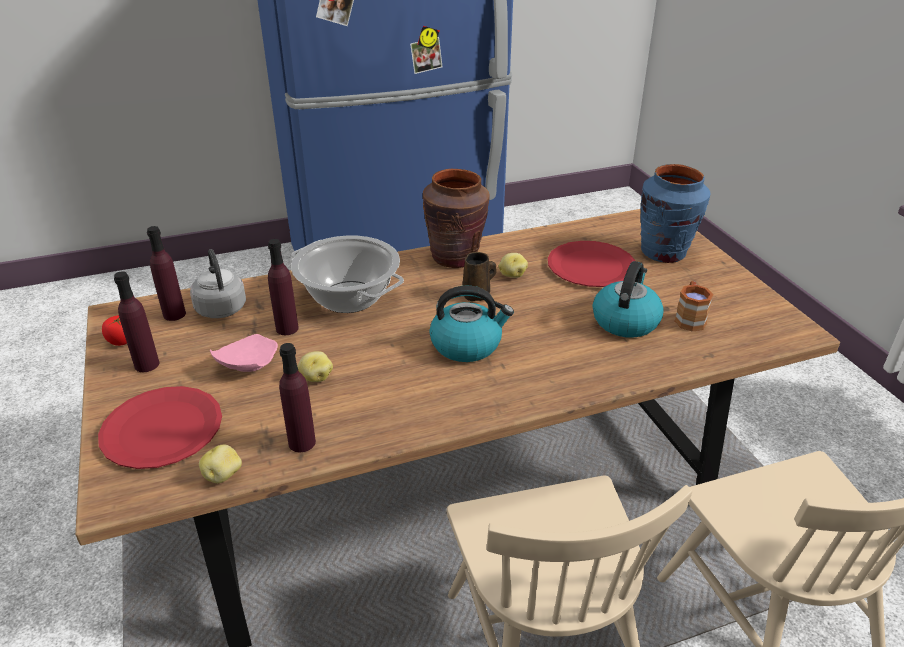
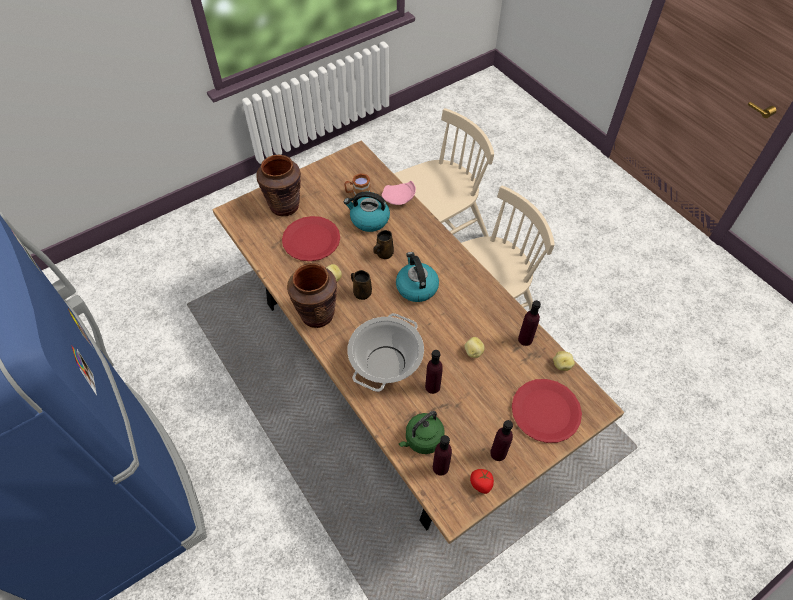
camera: 105 degrees left, 20 degrees up
grey kettle [190,249,246,318] -> green kettle [399,411,445,454]
pink plate [210,334,278,372] -> pink plate moved to [382,181,416,205]
blue vase [640,164,711,263] -> brown vase [256,155,301,216]
none -> brown mug [374,230,394,259]

